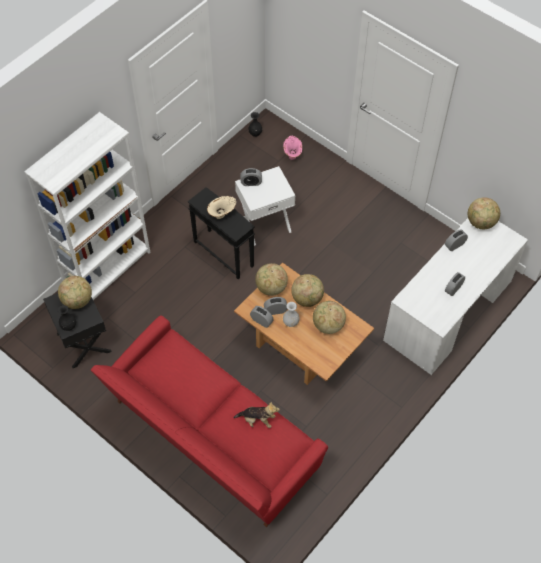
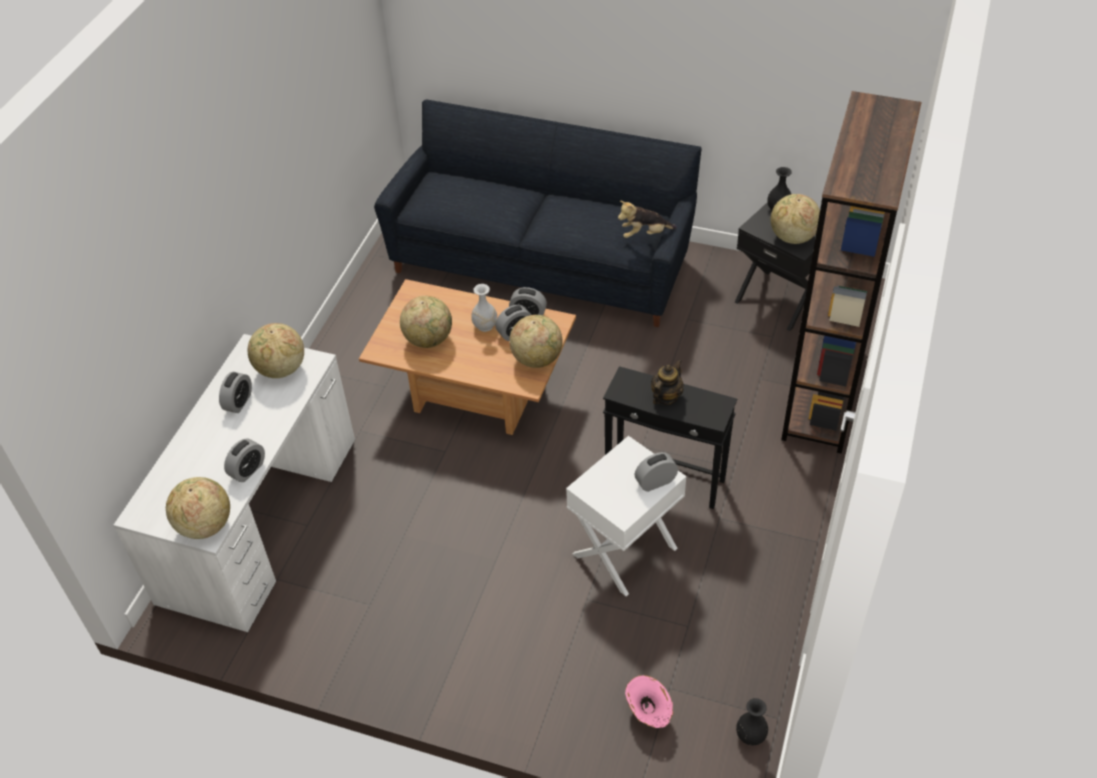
camera: 160 degrees right, 10 degrees down
white bookcase [24,112,150,300] -> brown bookcase [781,91,922,454]
red sofa [91,315,328,527] -> black sofa [374,99,702,327]
beige vase [207,196,236,219] -> teapot [651,360,684,405]
plush toy [234,402,280,428] -> plush toy moved to [618,201,677,238]
globe [291,274,324,307] -> globe moved to [248,323,304,378]

